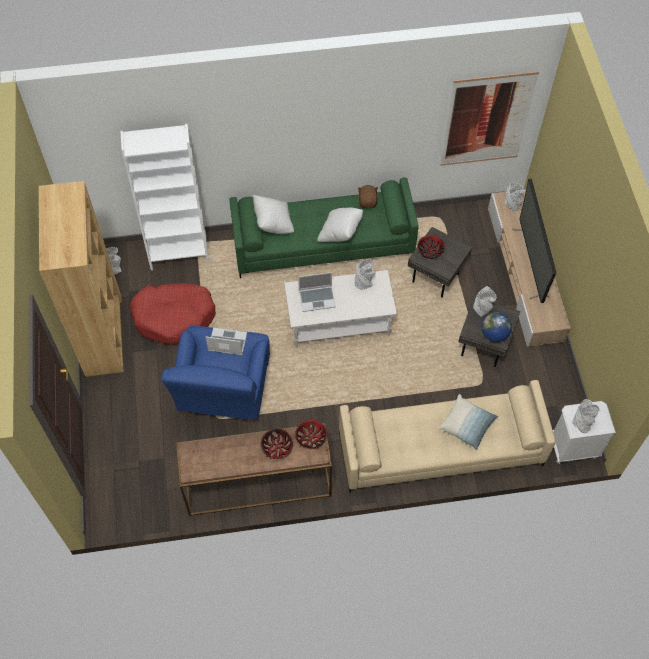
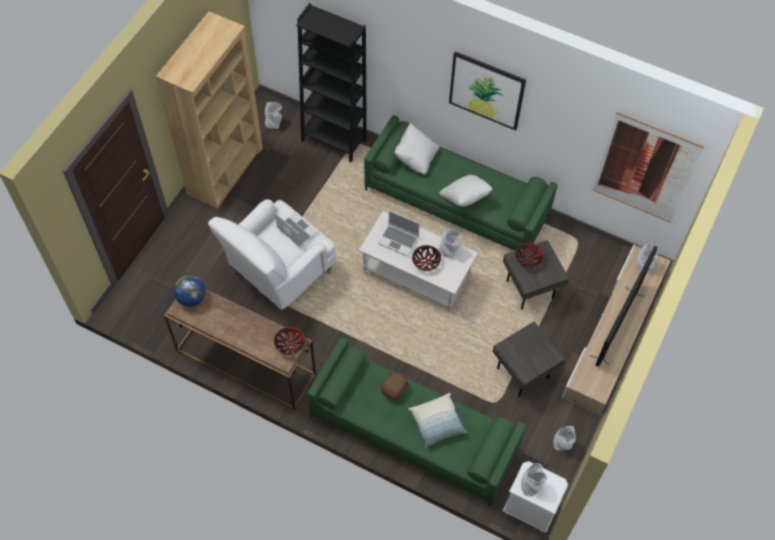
camera: 35 degrees right, 0 degrees up
white bookcase [120,124,209,270] -> black bookcase [296,3,367,163]
red dog bed [130,283,216,345] -> none
blue armchair [161,326,270,423] -> white armchair [208,199,336,312]
bowl [261,429,293,459] -> bowl moved to [412,245,441,271]
beige sofa [339,380,556,493] -> green sofa [307,337,526,506]
brown plush toy [358,185,378,208] -> brown plush toy moved to [381,371,409,401]
grey vase [473,286,496,317] -> grey vase moved to [554,426,576,451]
globe [482,312,512,342] -> globe moved to [174,275,206,307]
none -> picture [449,51,526,131]

